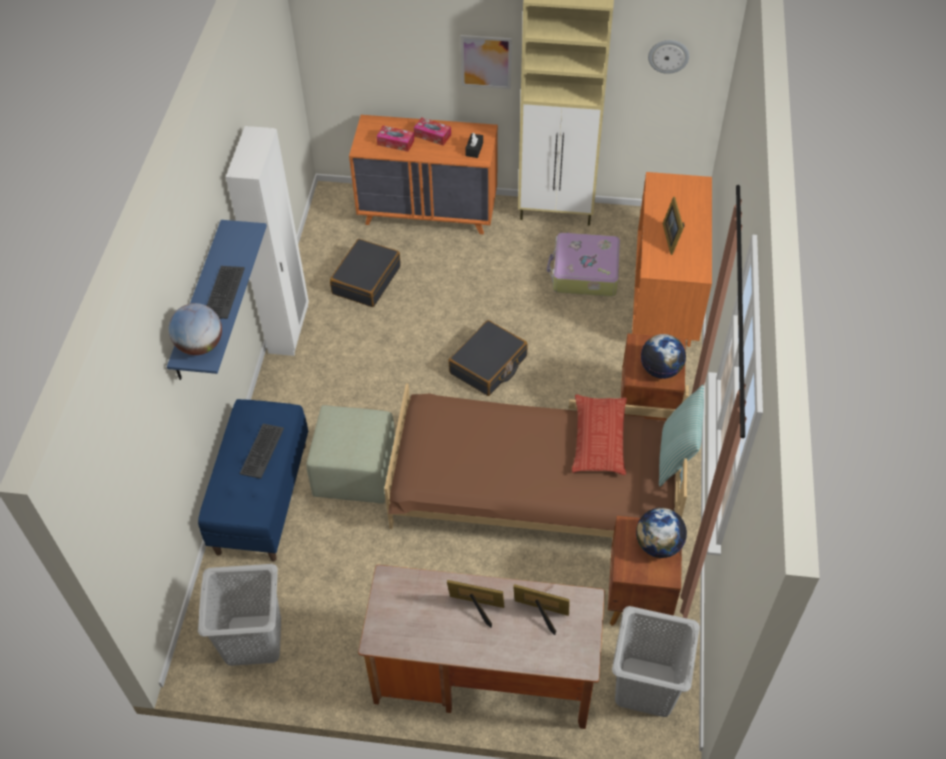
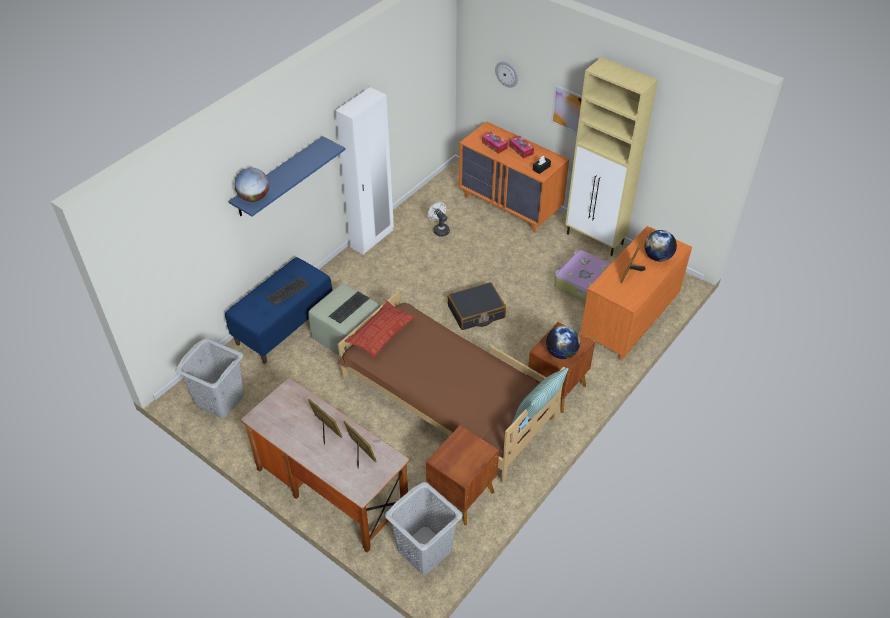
camera: 30 degrees right, 5 degrees down
keyboard [207,266,245,319] -> keyboard moved to [329,292,370,324]
black suitcase [330,239,401,307] -> white fan [428,202,450,237]
pillow [572,394,627,475] -> pillow moved to [345,301,415,358]
globe [636,508,687,558] -> globe moved to [644,230,677,262]
wall clock [648,40,689,74] -> wall clock moved to [495,61,518,88]

